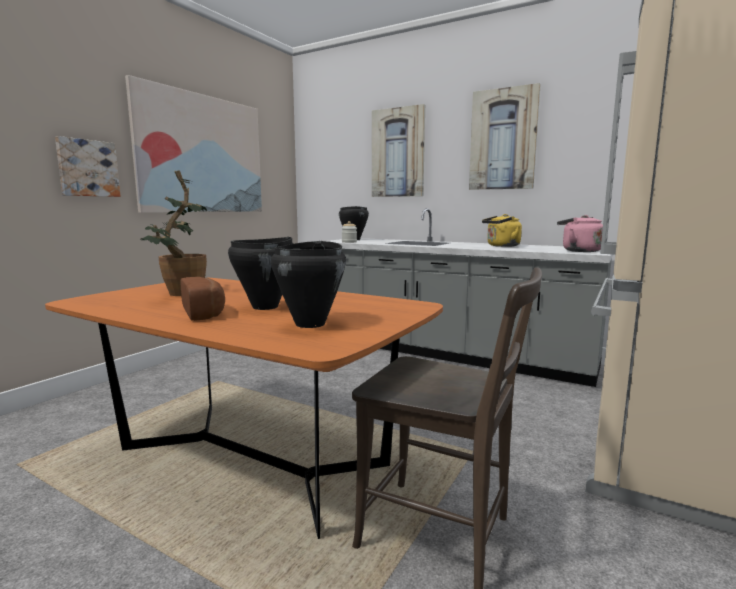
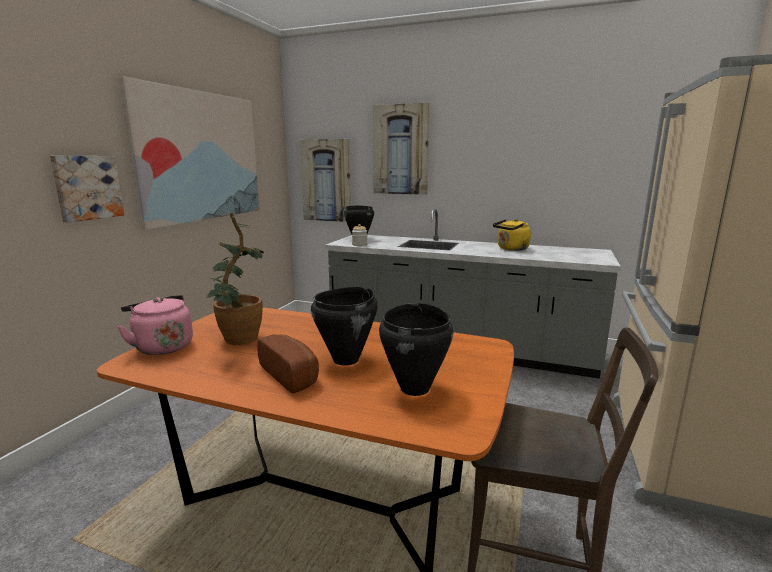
camera: 10 degrees left, 5 degrees up
picture [469,83,541,190] -> picture moved to [300,139,351,222]
pink kettle [557,215,603,252] -> pink kettle moved to [117,295,193,355]

